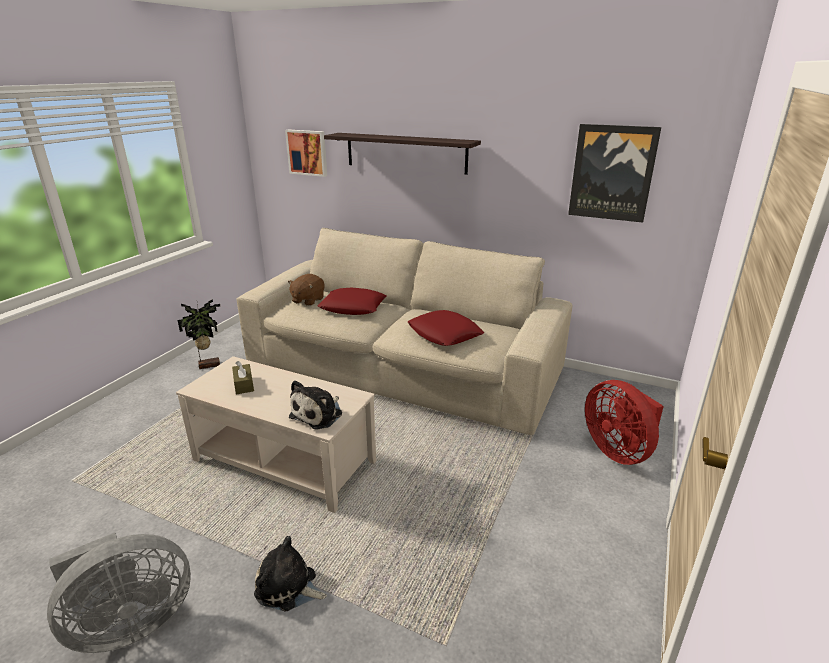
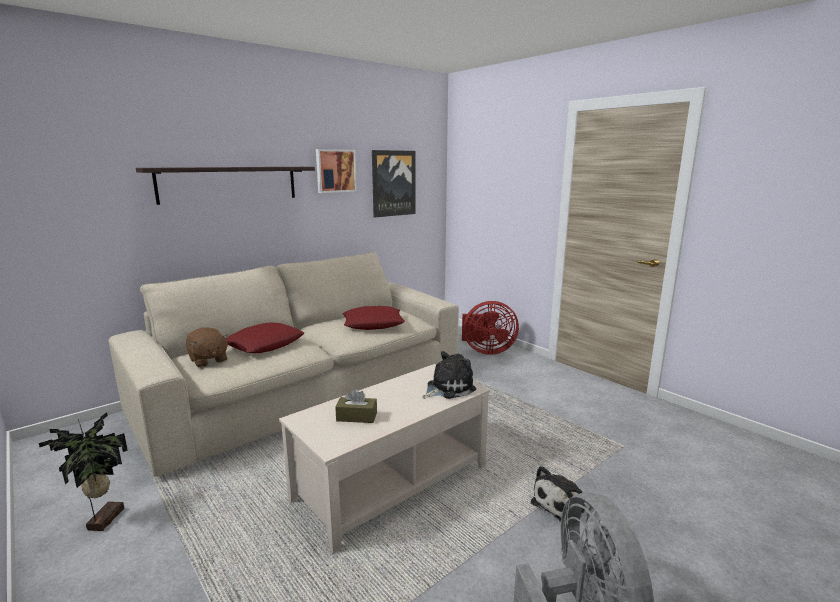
camera: 65 degrees left, 10 degrees down
picture [285,129,327,177] -> picture moved to [316,149,357,193]
plush toy [289,380,342,430] -> plush toy turned 90 degrees counterclockwise [422,351,476,399]

